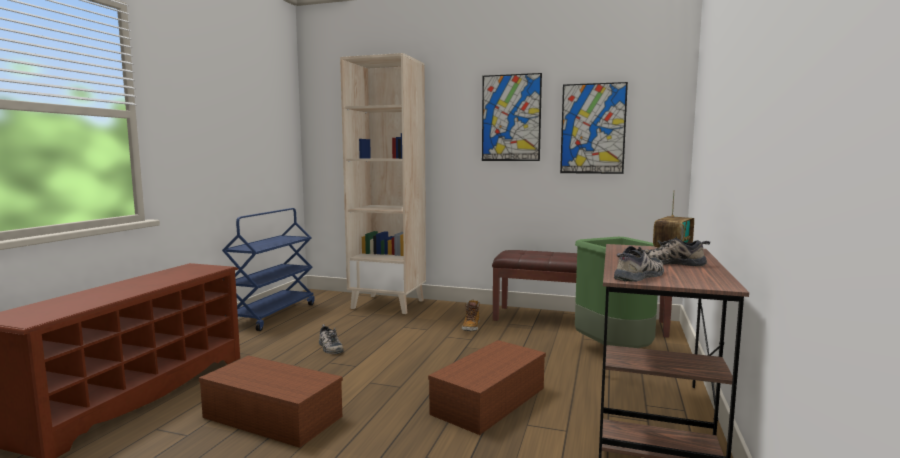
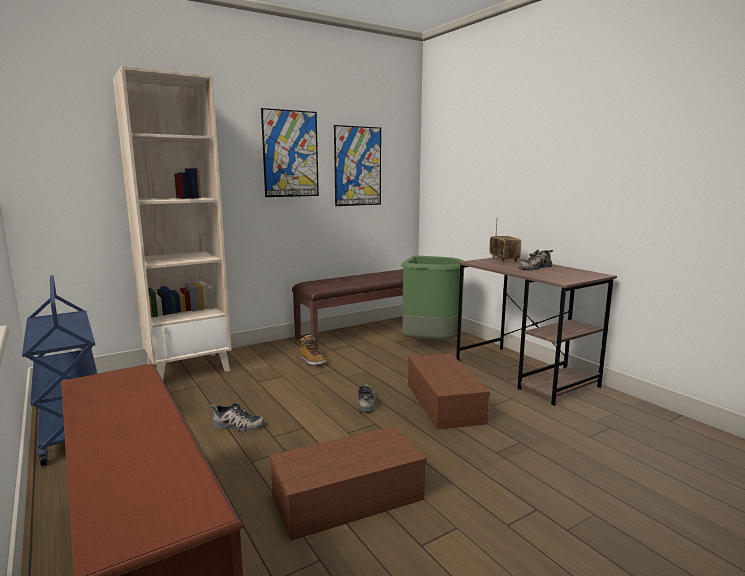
camera: 50 degrees left, 5 degrees up
shoe [614,246,664,282] -> shoe moved to [358,384,376,413]

